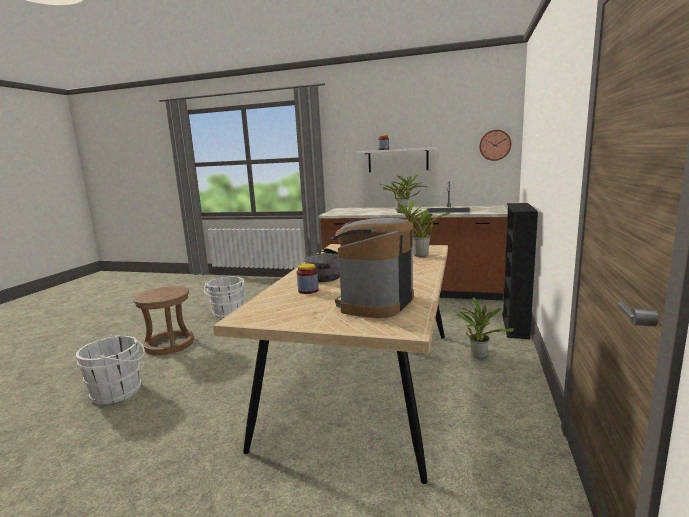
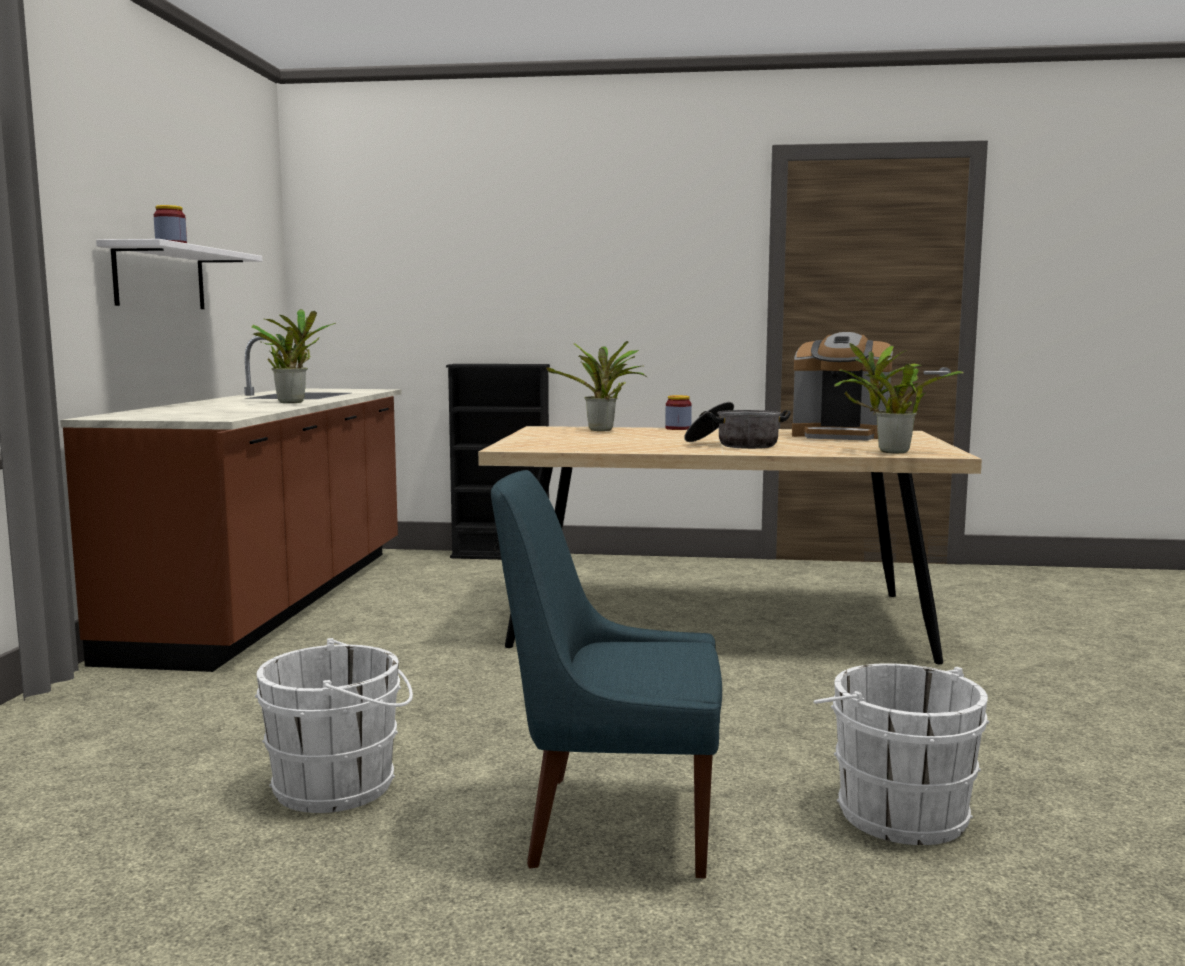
camera: 100 degrees left, 5 degrees down
brown stool [133,286,194,355] -> blue chair [491,470,722,879]
jar [297,263,319,294] -> jar moved to [665,395,692,430]
potted plant [456,297,514,359] -> potted plant moved to [834,343,963,454]
wall clock [479,130,511,161] -> none

